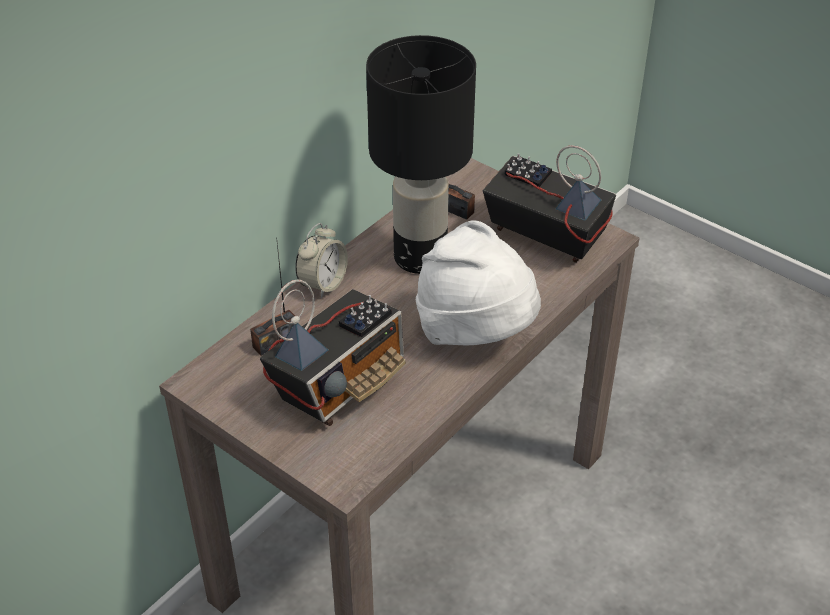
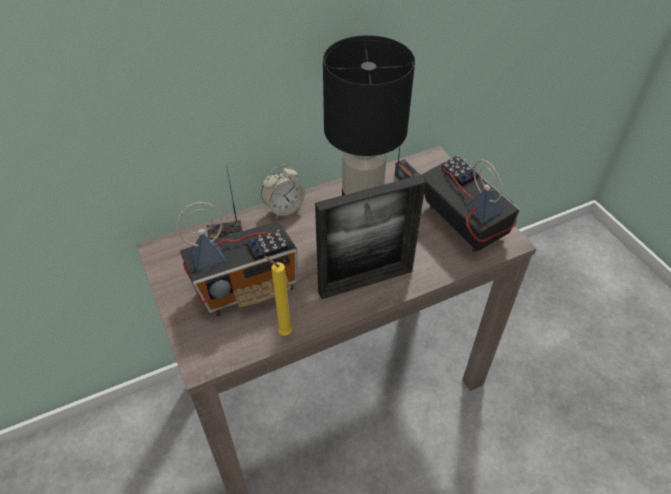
camera: 25 degrees right, 5 degrees up
white hat [416,220,541,345] -> picture frame [315,175,426,299]
none -> yellow candle [264,256,292,336]

